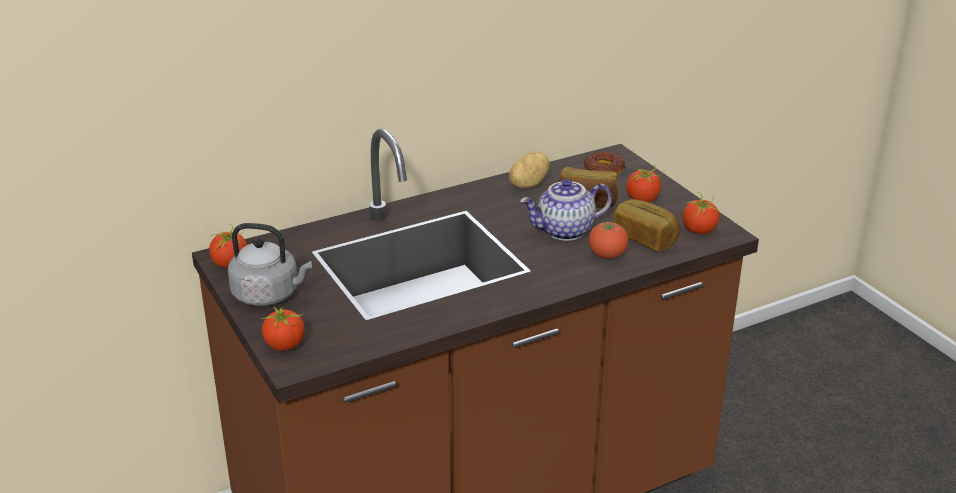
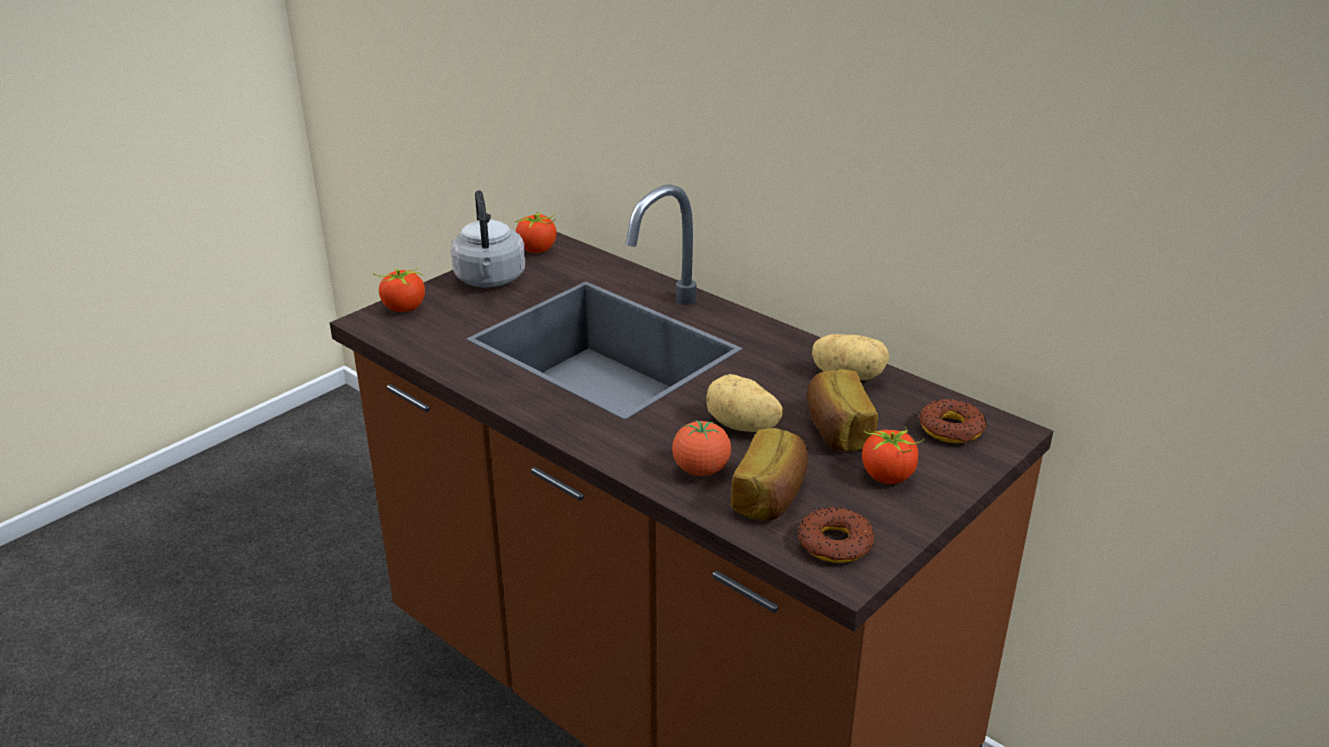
camera: 70 degrees right, 0 degrees up
teapot [520,179,612,241] -> potato [706,374,783,432]
tomato [683,192,719,234] -> donut [798,507,875,563]

